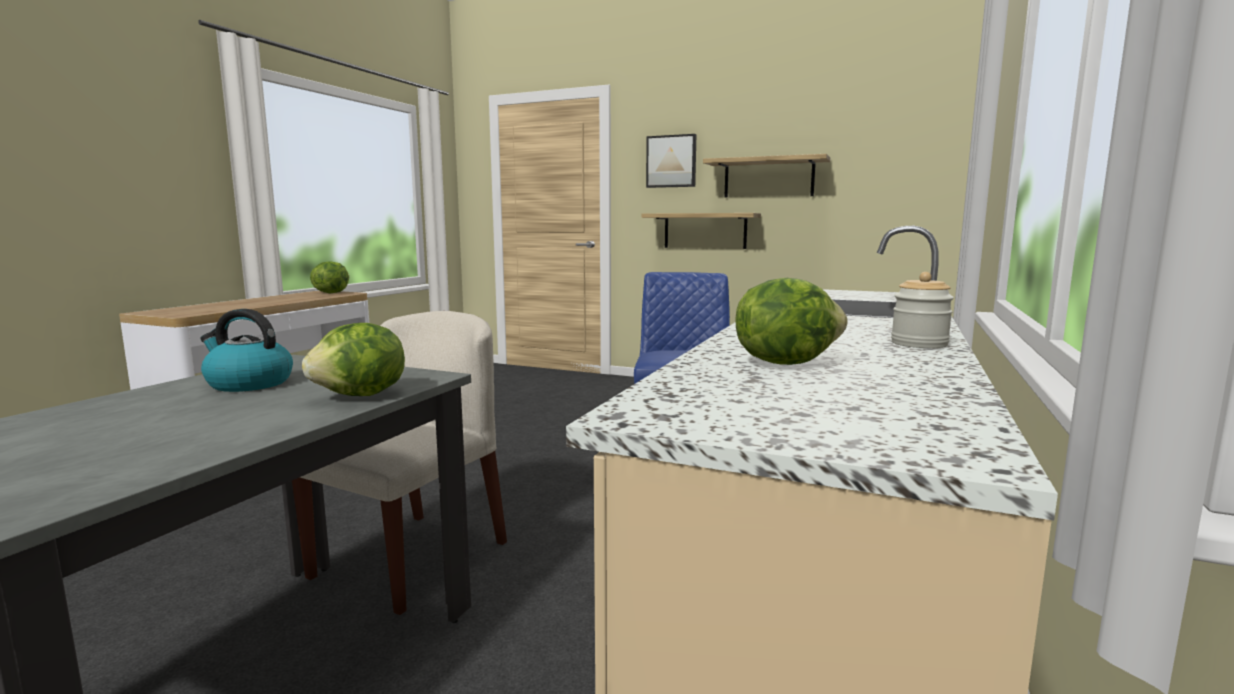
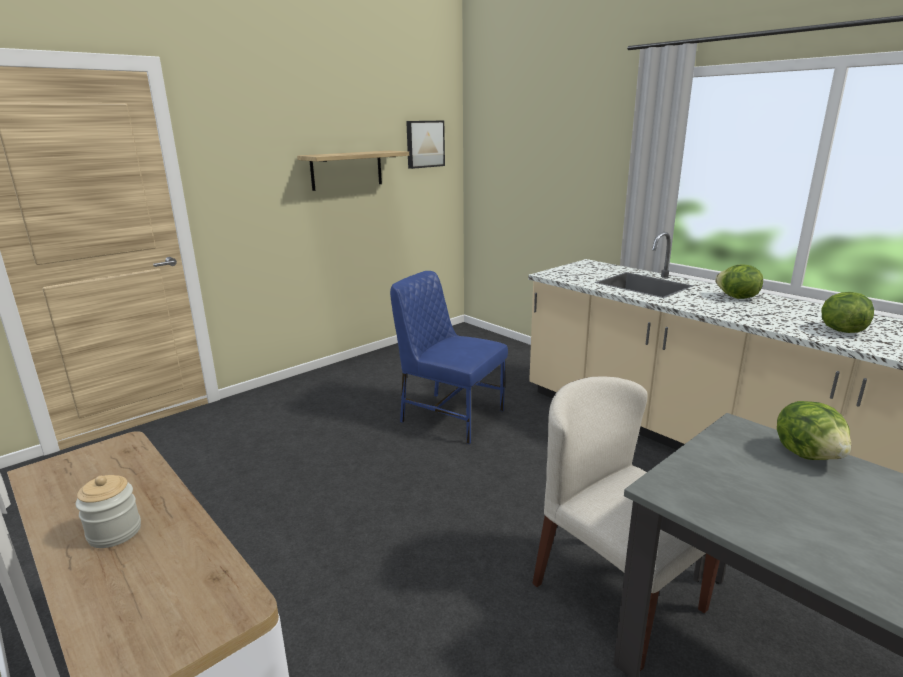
camera: 65 degrees left, 10 degrees up
kettle [200,309,293,392] -> none
lettuce [310,261,349,293] -> lettuce moved to [715,264,763,299]
shelf [641,213,761,249] -> none
picture [646,134,696,188] -> picture moved to [406,121,445,169]
jar [891,272,954,348] -> jar moved to [76,475,141,548]

